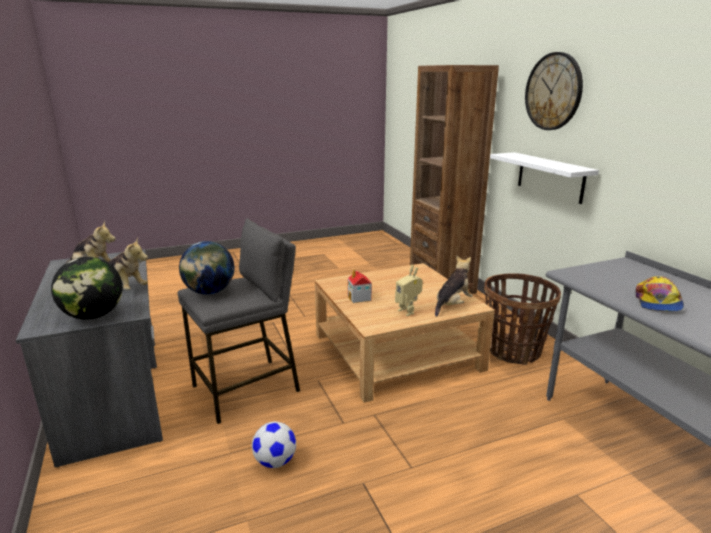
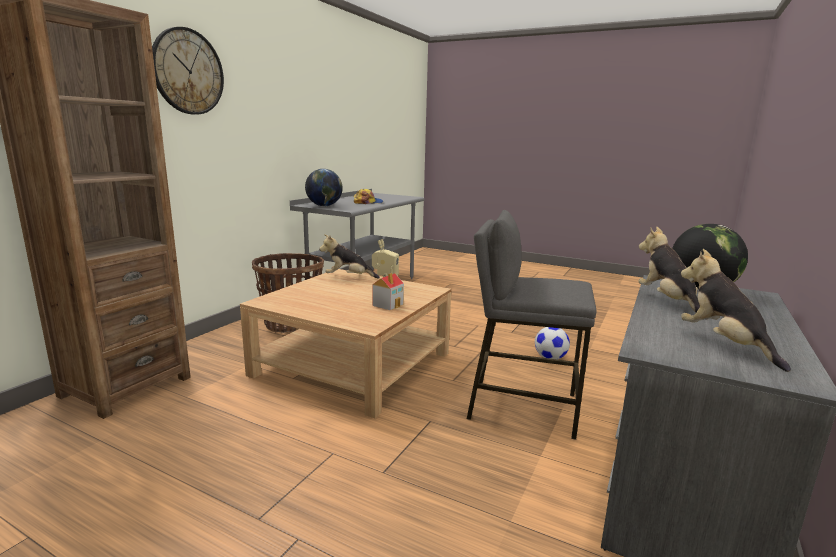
camera: 130 degrees left, 5 degrees down
globe [179,241,234,295] -> globe moved to [305,169,343,206]
white shelf [490,152,599,204] -> none

